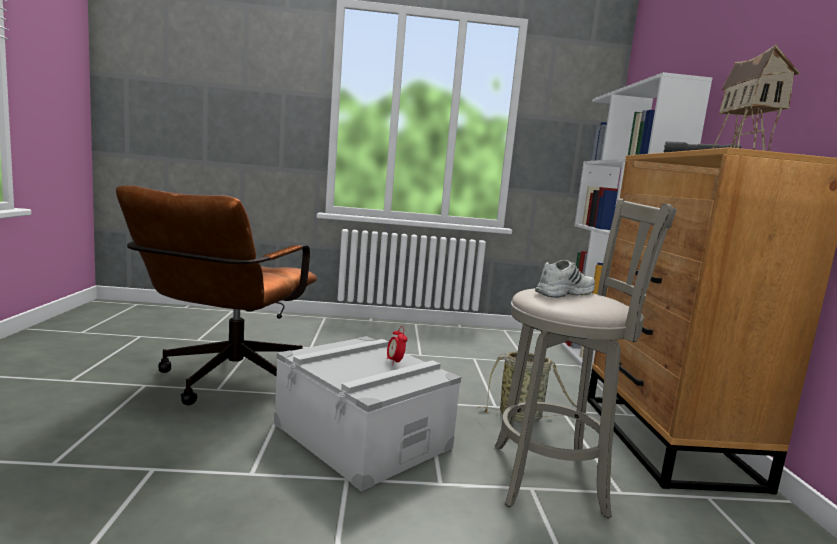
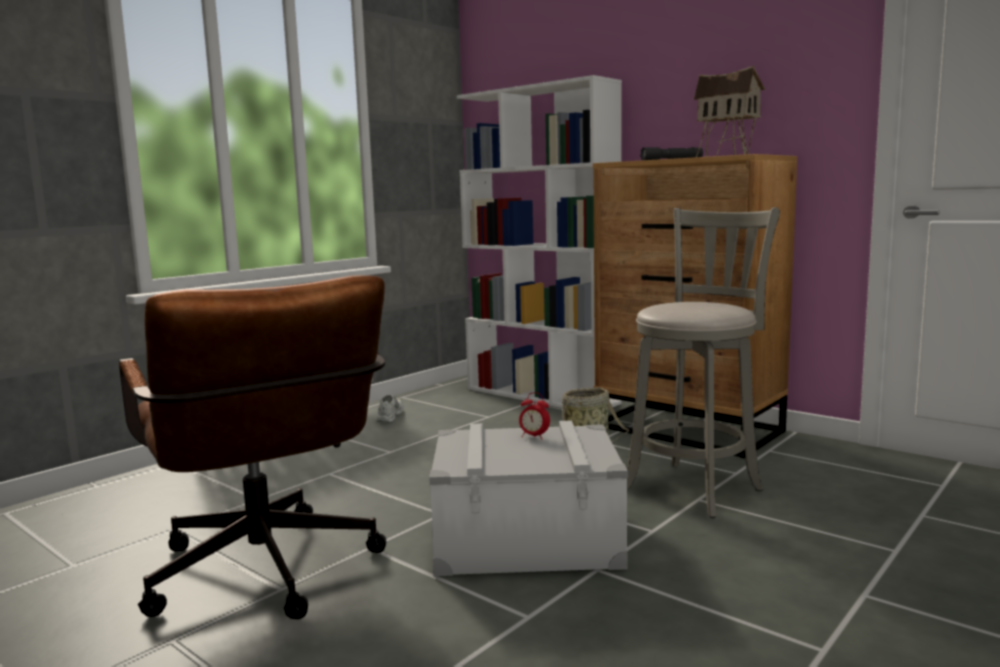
camera: 45 degrees left, 0 degrees up
white shoe [535,260,595,298] -> white shoe moved to [377,395,404,423]

